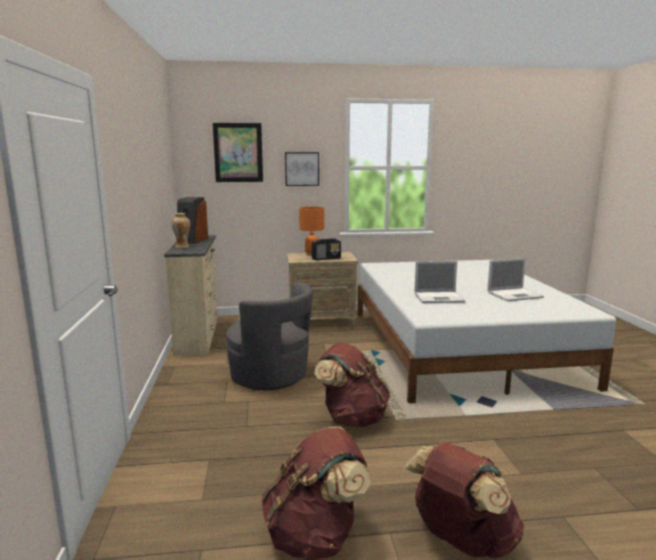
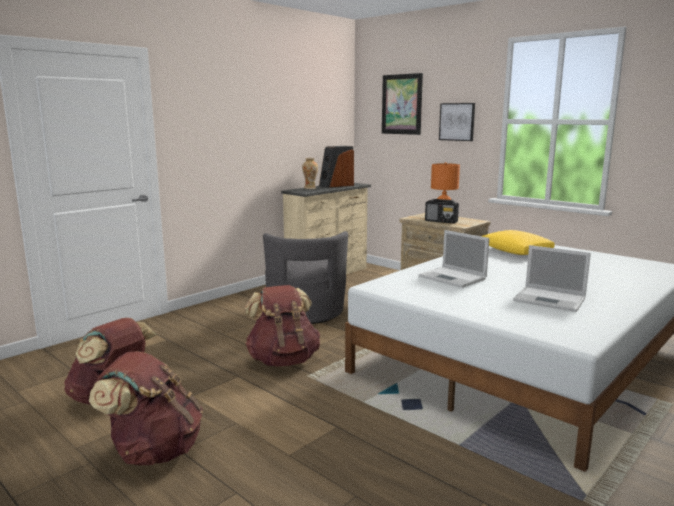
camera: 50 degrees right, 0 degrees up
none -> yellow pillow [482,230,555,255]

